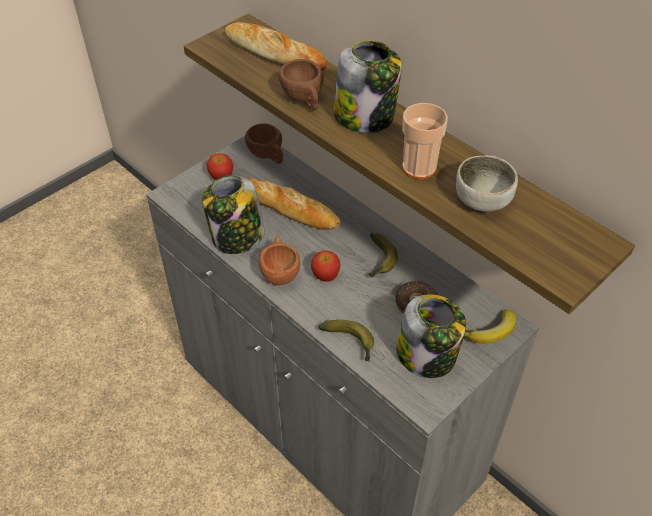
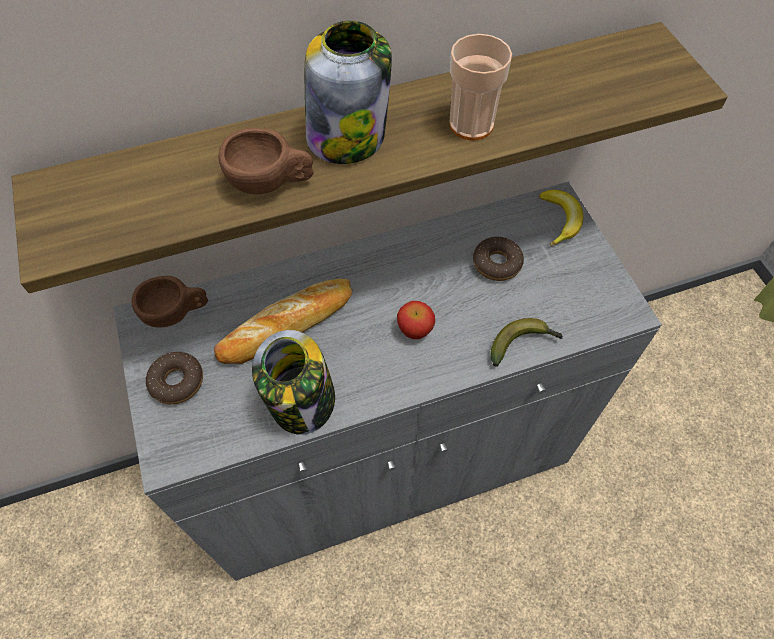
camera: 65 degrees left, 10 degrees up
apple [207,154,233,180] -> donut [146,352,203,404]
bread [225,22,327,71] -> none
brown cup [259,236,300,285] -> none
banana [369,233,398,278] -> none
jar [397,294,466,378] -> none
bowl [456,155,518,212] -> none

